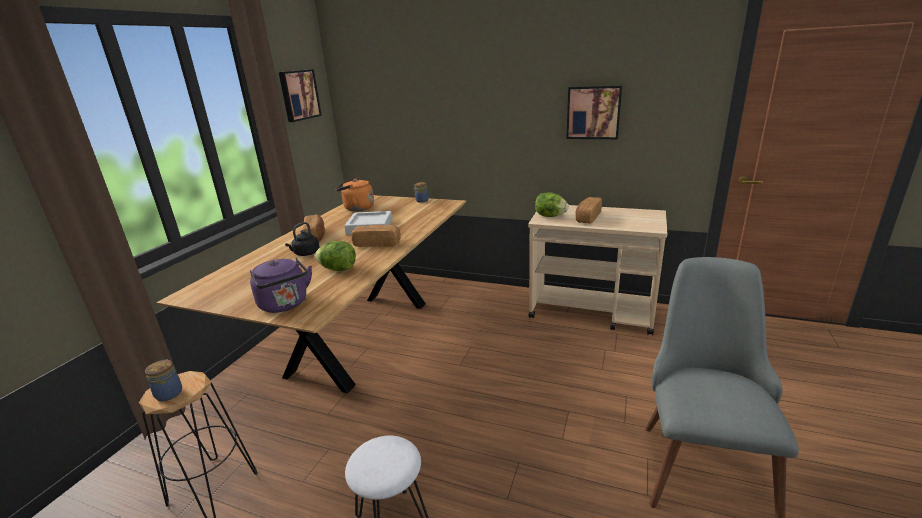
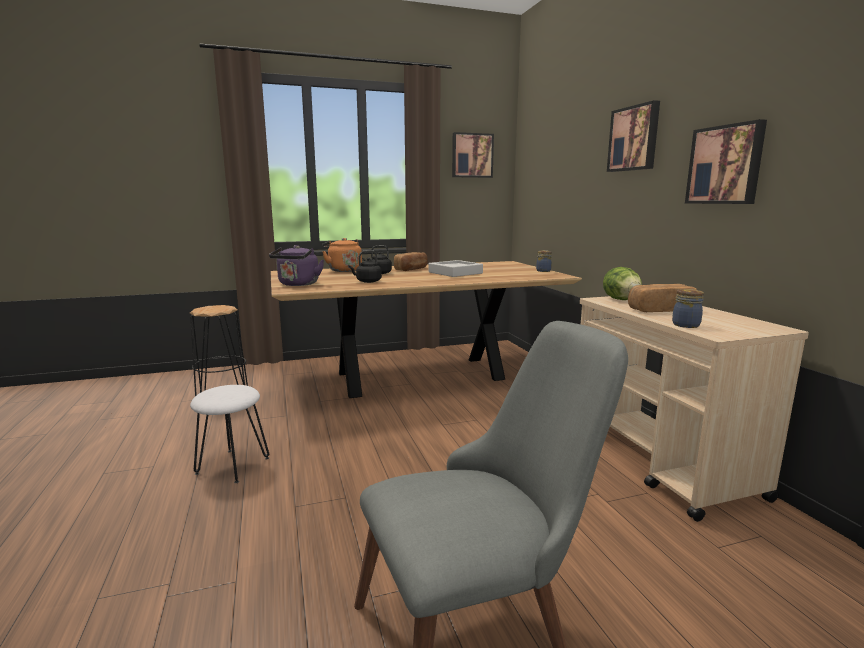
camera: 50 degrees right, 10 degrees down
jar [145,360,182,401] -> jar moved to [672,289,704,328]
lettuce [315,241,356,271] -> black kettle [348,250,382,283]
orange kettle [336,177,374,211] -> orange kettle moved to [322,238,362,272]
bread [351,225,400,247] -> none
none -> picture [607,100,660,172]

